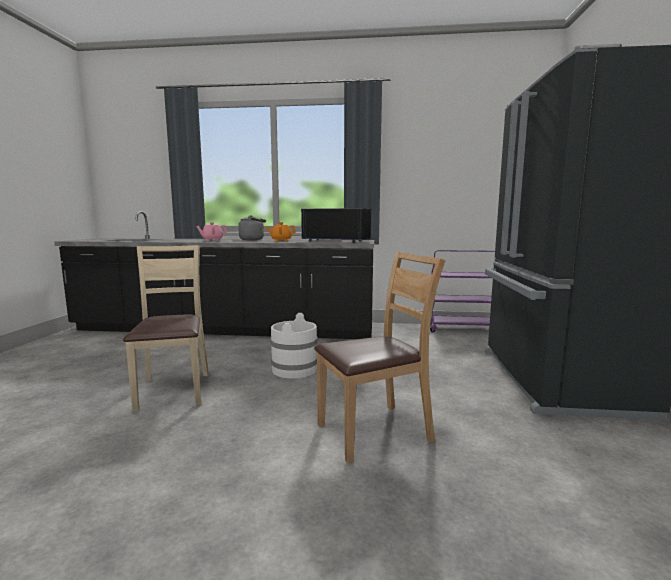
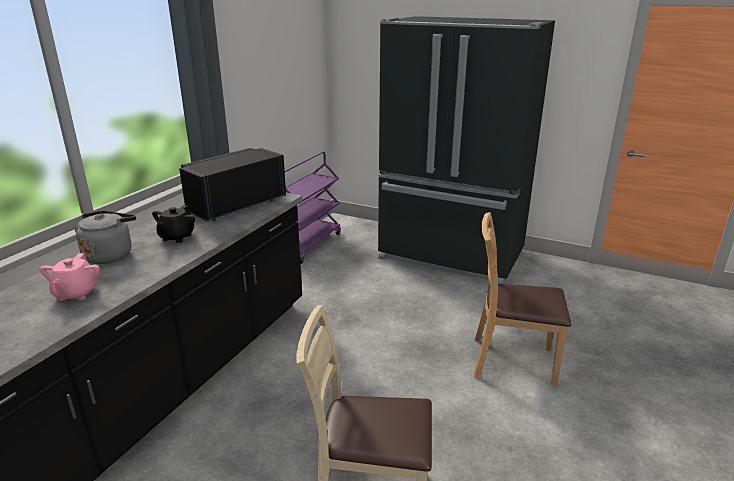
camera: 70 degrees left, 15 degrees up
orange teapot [266,222,296,241] -> black teapot [152,205,195,243]
white bucket [270,313,318,378] -> none
brown chair [314,252,446,463] -> brown chair turned 75 degrees counterclockwise [473,212,572,386]

